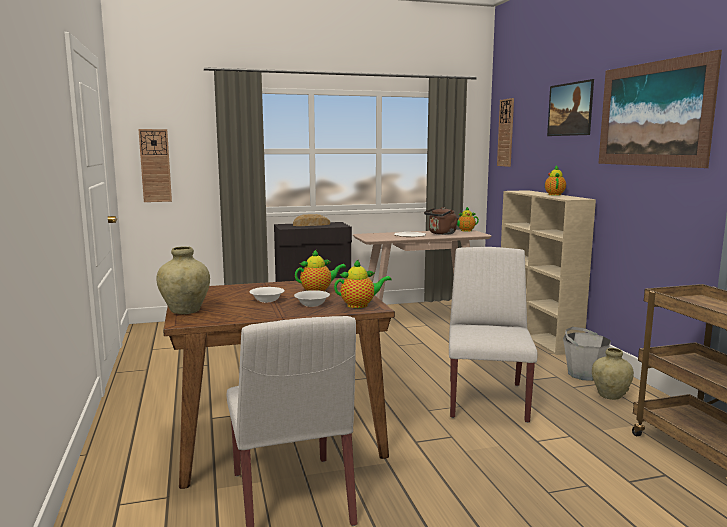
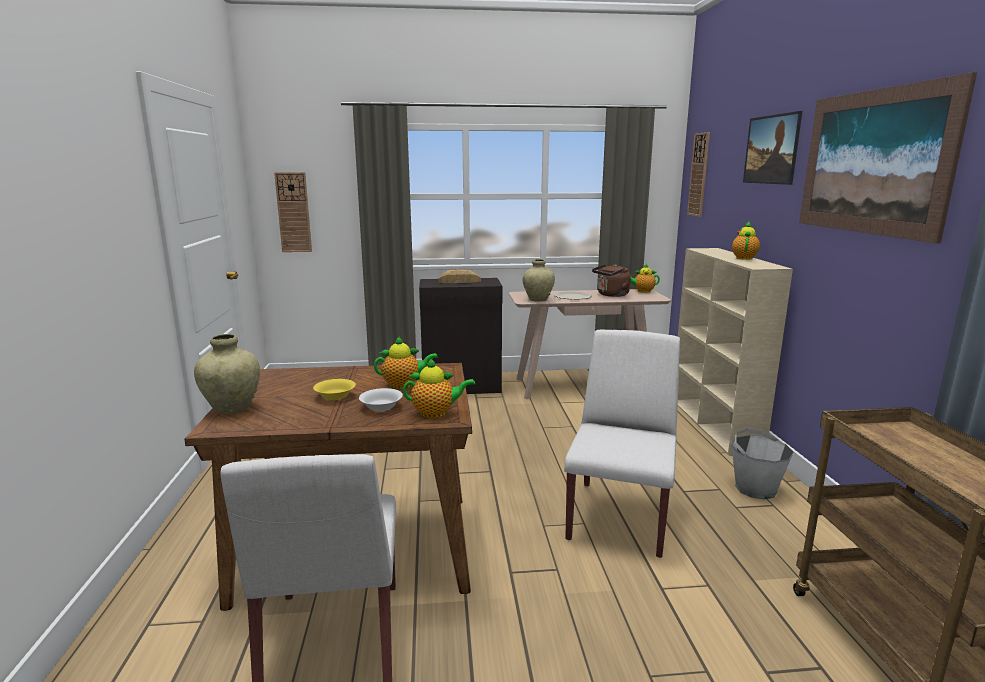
camera: 10 degrees right, 5 degrees up
white bowl [249,287,285,302] -> yellow bowl [313,379,356,400]
beige vase [592,348,634,400] -> beige vase moved to [523,259,555,302]

